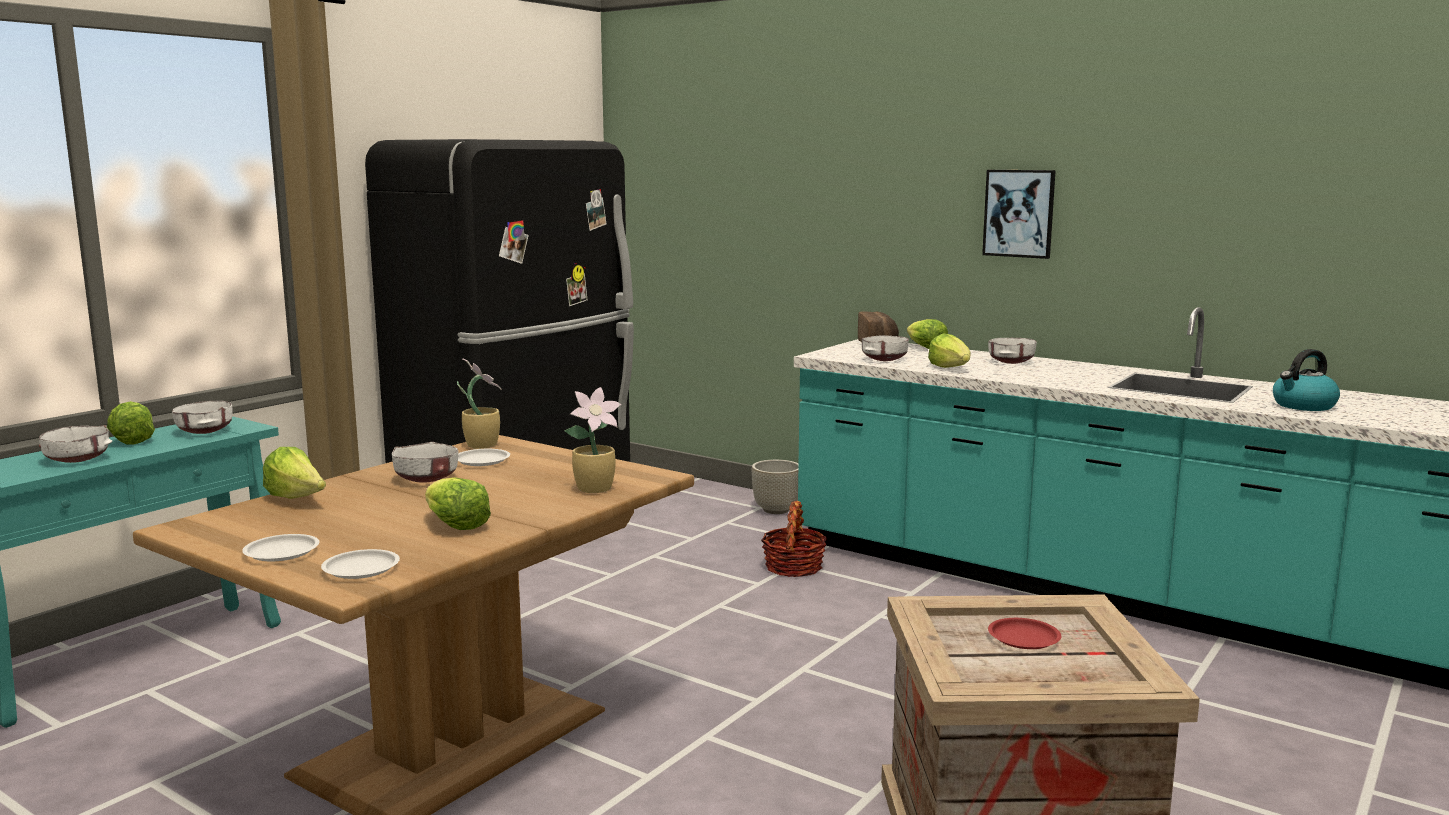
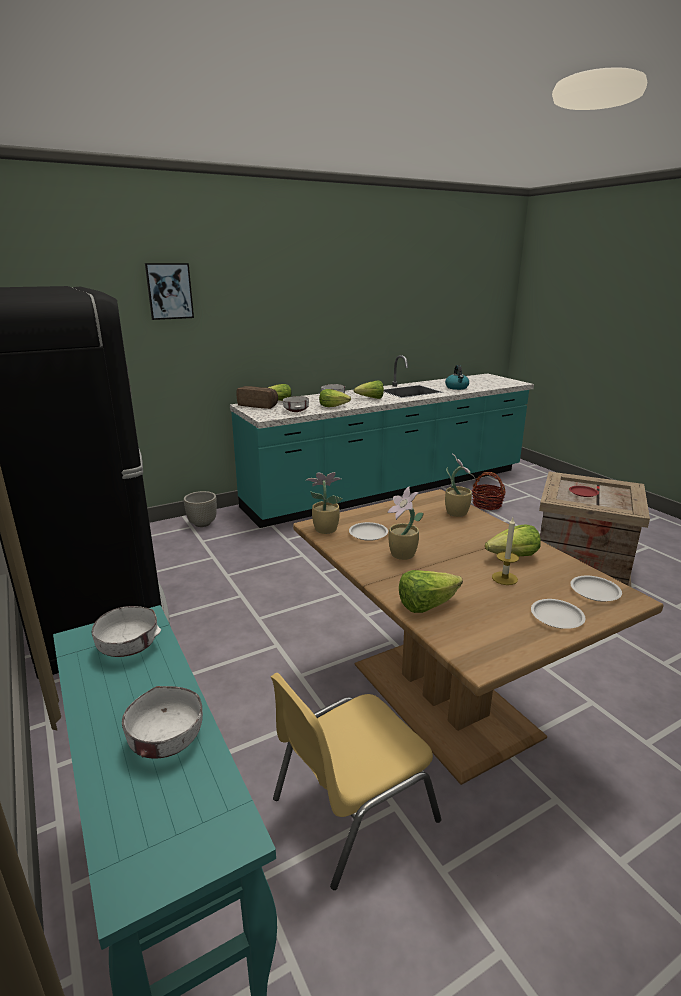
camera: 65 degrees left, 10 degrees up
lettuce [107,401,155,444] -> lettuce moved to [354,380,384,399]
white bowl [392,442,458,483] -> potted plant [387,486,424,560]
basket [761,501,827,577] -> basket moved to [472,472,506,510]
picture [982,170,1056,259] -> picture moved to [145,263,194,320]
none -> yellow chair [271,673,441,890]
none -> candle [492,518,519,585]

